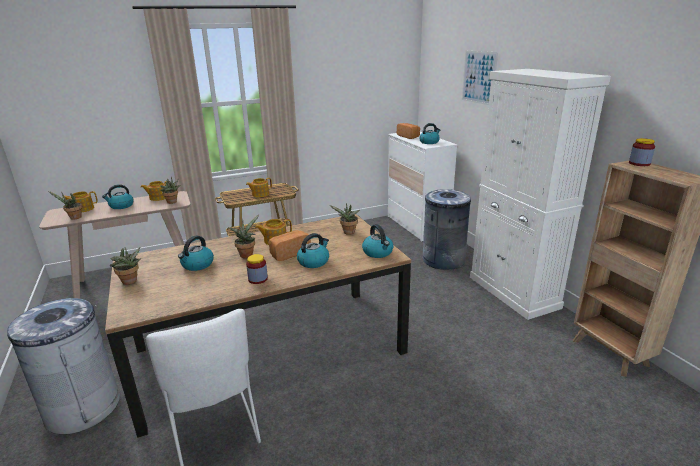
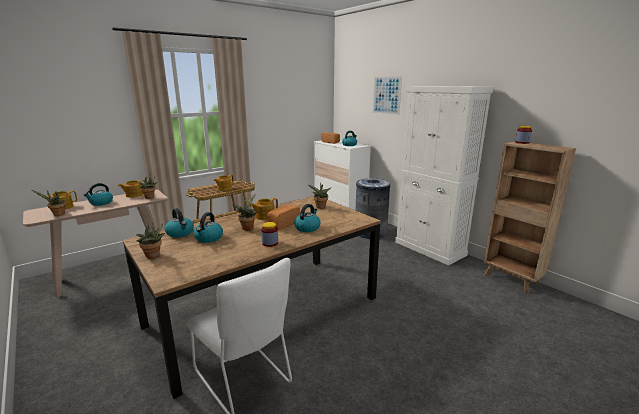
camera: 15 degrees left, 5 degrees down
grey trash can [7,298,120,435] -> none
kettle [362,224,394,258] -> kettle moved to [165,208,194,238]

